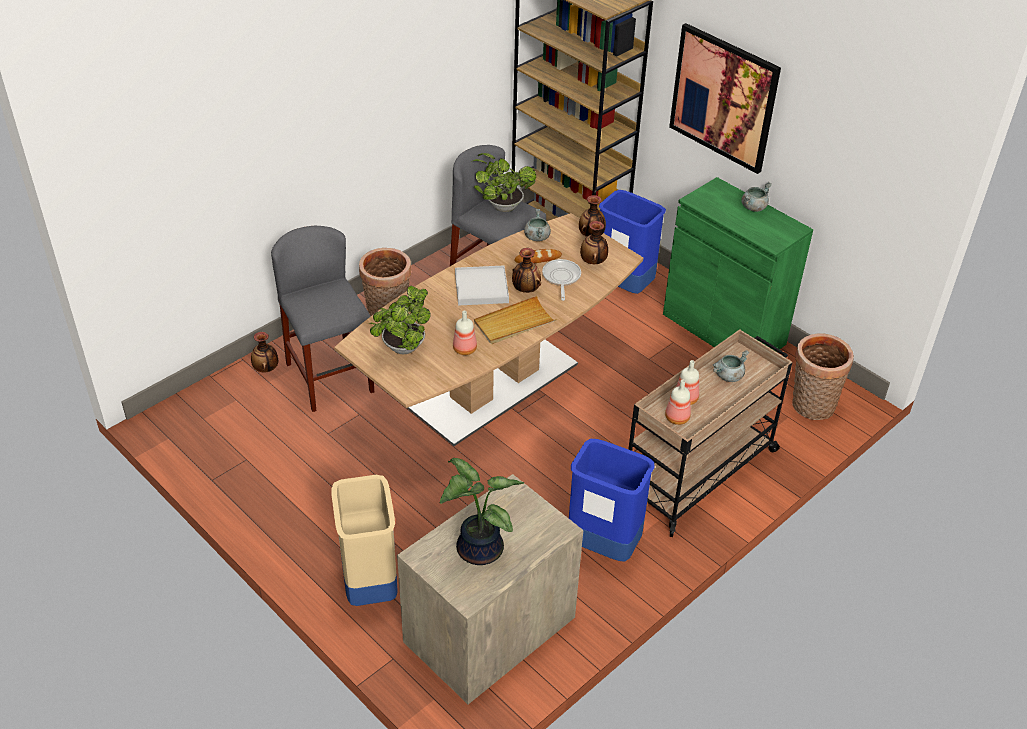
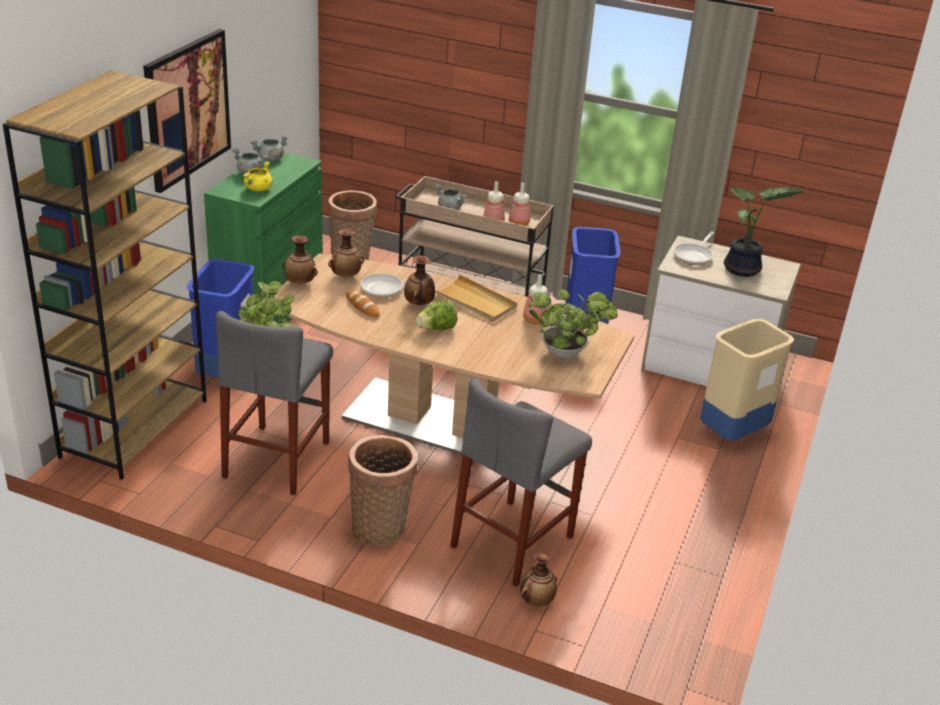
camera: 115 degrees left, 10 degrees down
white tray [455,265,509,306] -> lettuce [415,300,457,330]
grey cooking pot [524,209,551,241] -> grey cooking pot moved to [251,135,288,161]
none -> yellow cooking pot [242,161,272,191]
none -> frying pan [673,232,714,265]

